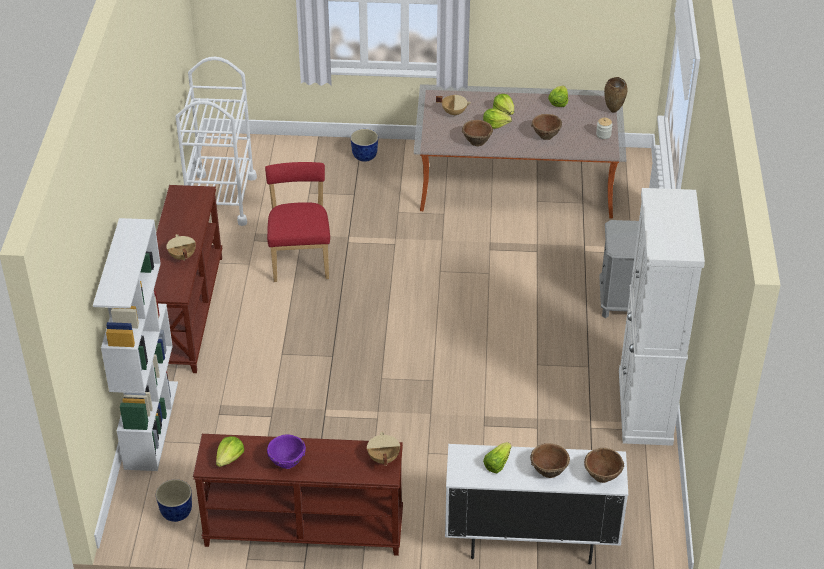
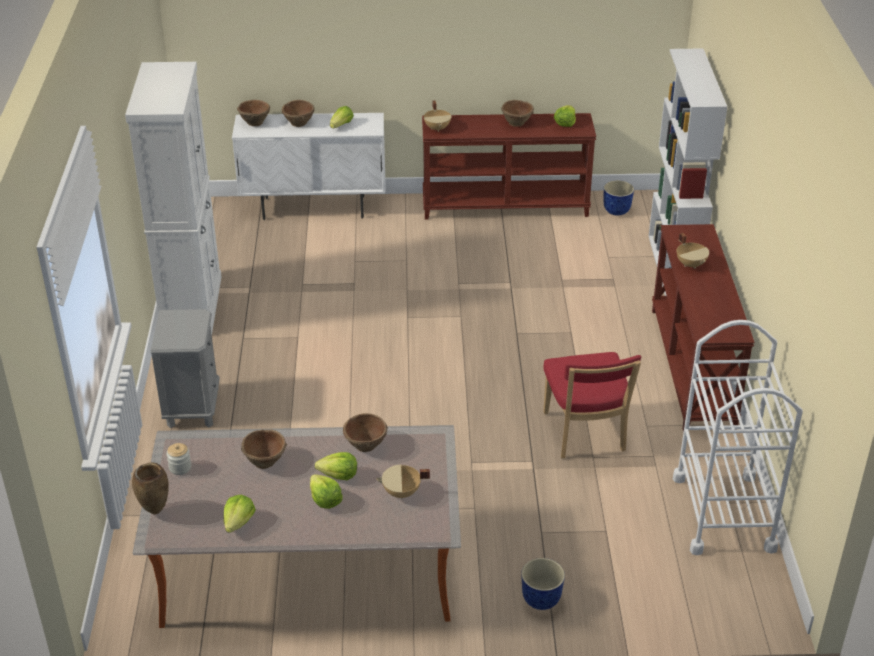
camera: 175 degrees right, 5 degrees down
purple bowl [267,435,306,469] -> brown bowl [501,100,534,127]

